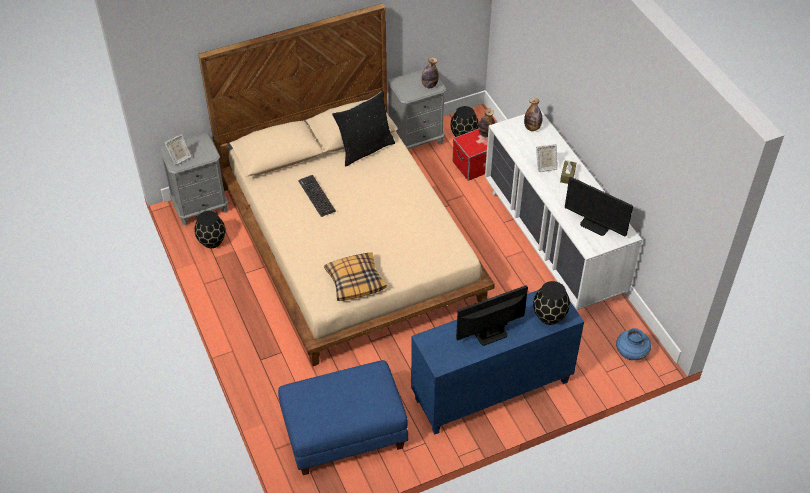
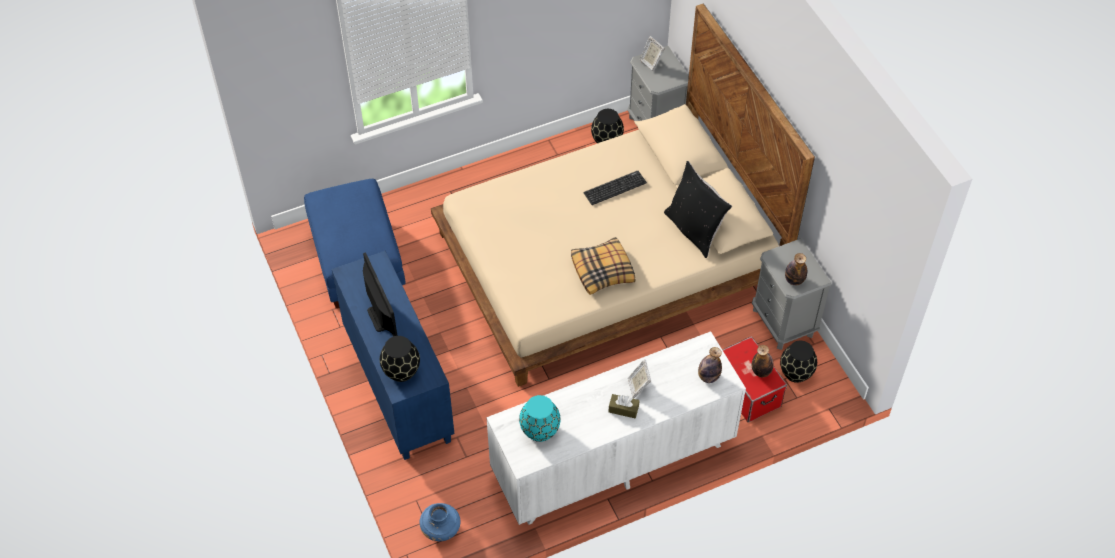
camera: 90 degrees right, 5 degrees up
pillow [324,253,387,301] -> pillow moved to [571,237,635,295]
monitor [565,177,633,237] -> turquoise vase [519,395,561,442]

